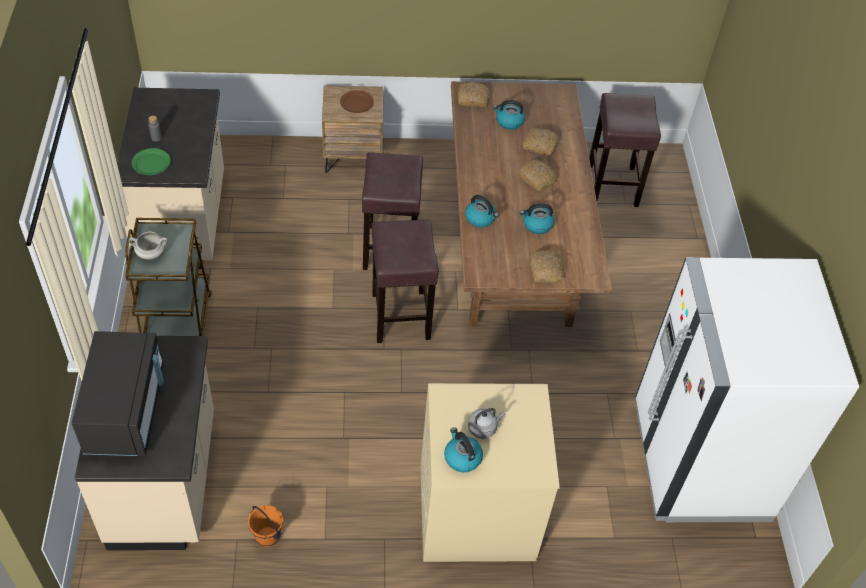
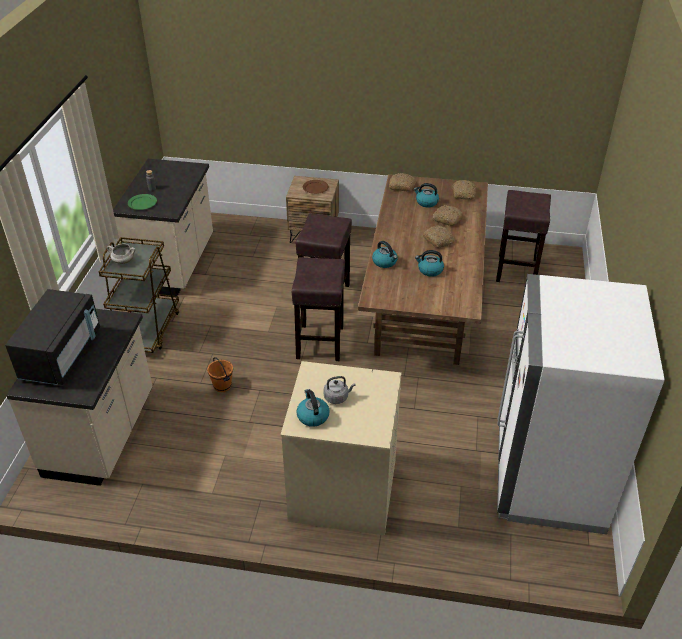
camera: 15 degrees right, 10 degrees down
orange bucket [248,505,283,547] -> orange bucket moved to [207,357,233,392]
bread [529,250,563,283] -> bread moved to [453,180,476,200]

